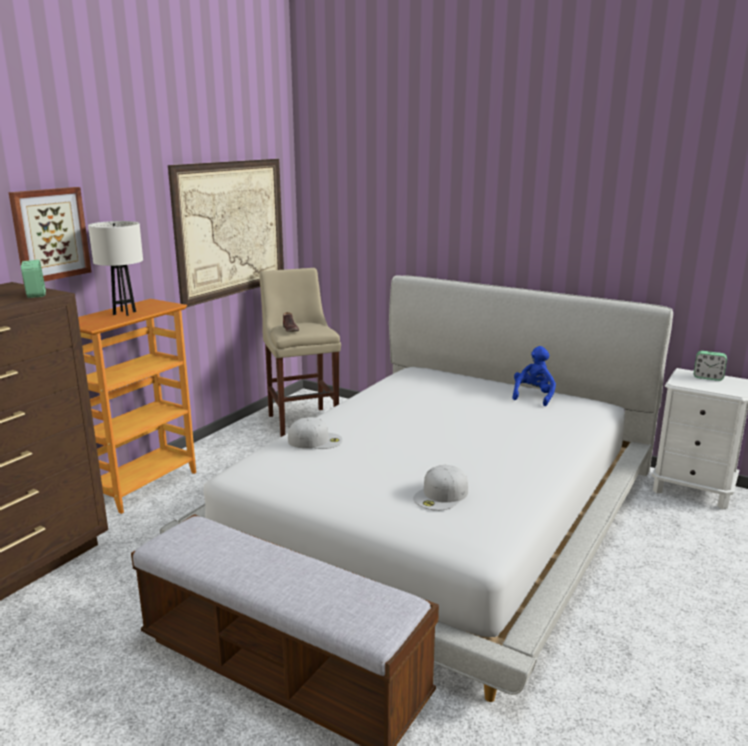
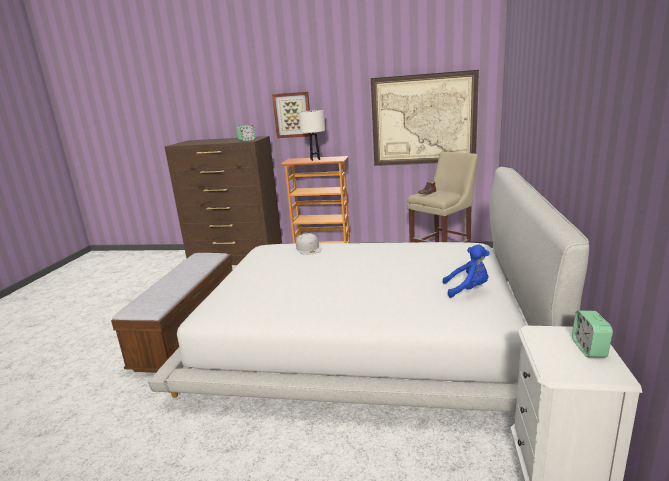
camera: 70 degrees right, 0 degrees up
white cap [413,465,468,511] -> none

